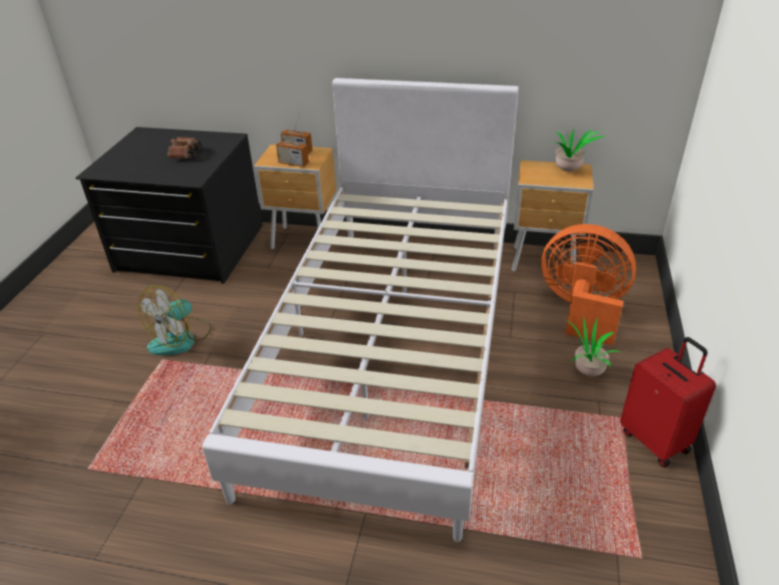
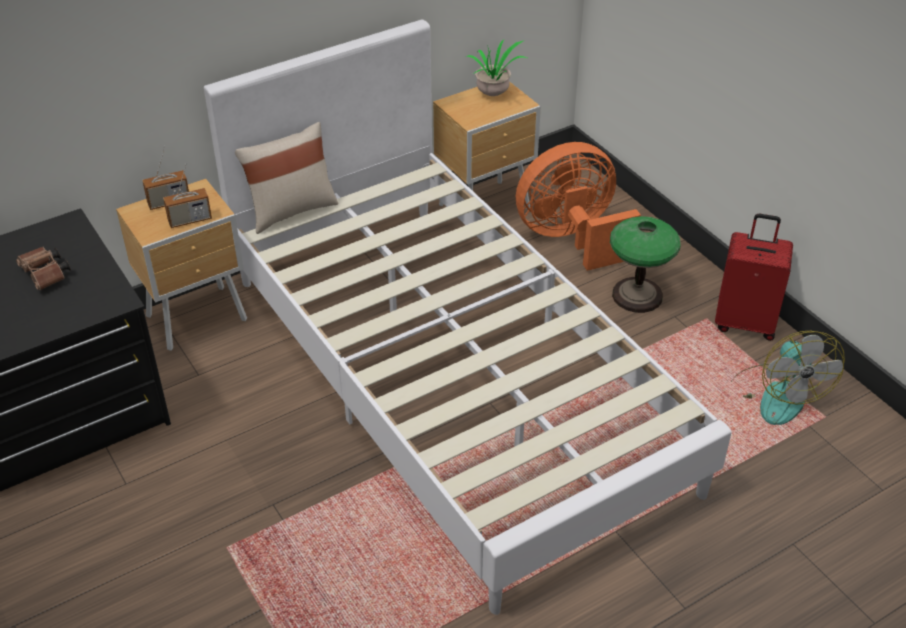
camera: 45 degrees left, 5 degrees up
fan [138,285,212,355] -> fan moved to [730,331,845,425]
potted plant [567,318,622,376] -> table lamp [610,216,680,313]
none -> beige pillow [235,122,339,234]

